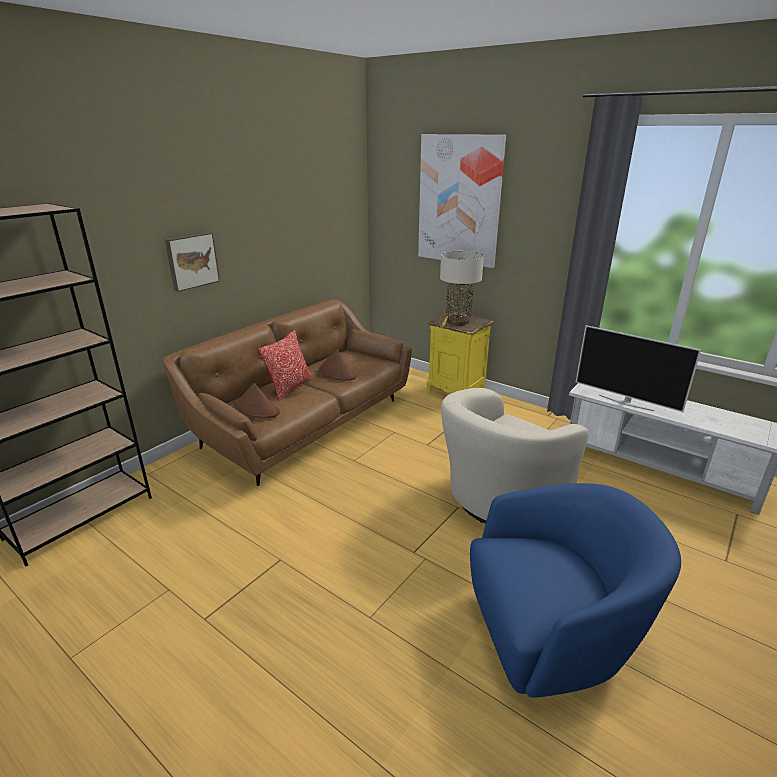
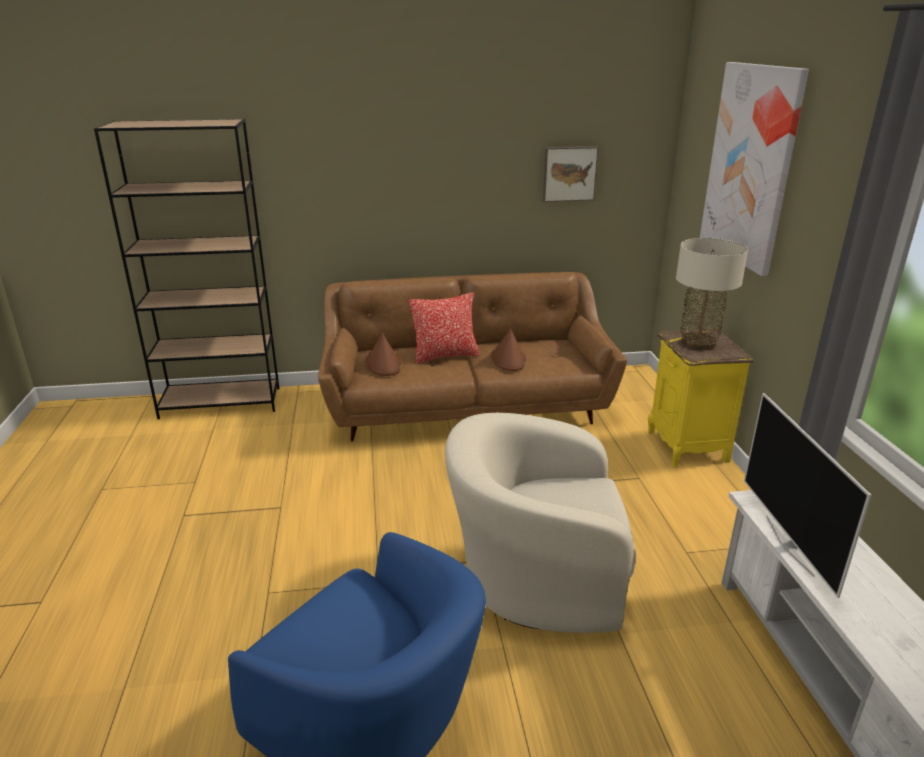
camera: 45 degrees right, 0 degrees up
picture [165,232,220,292] -> picture moved to [543,146,599,202]

